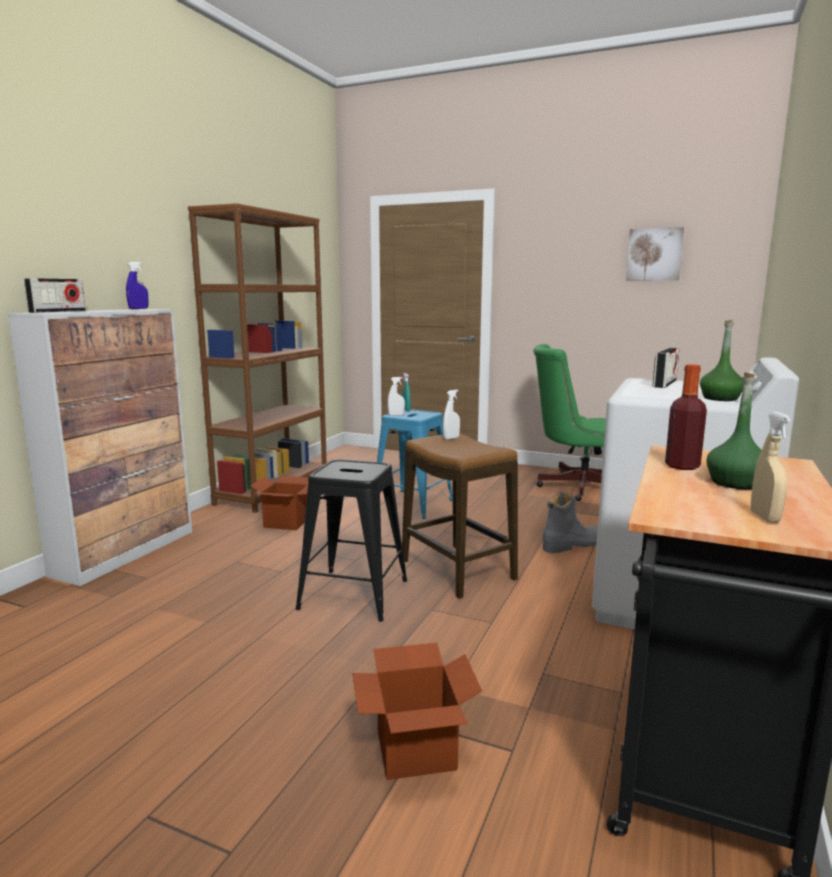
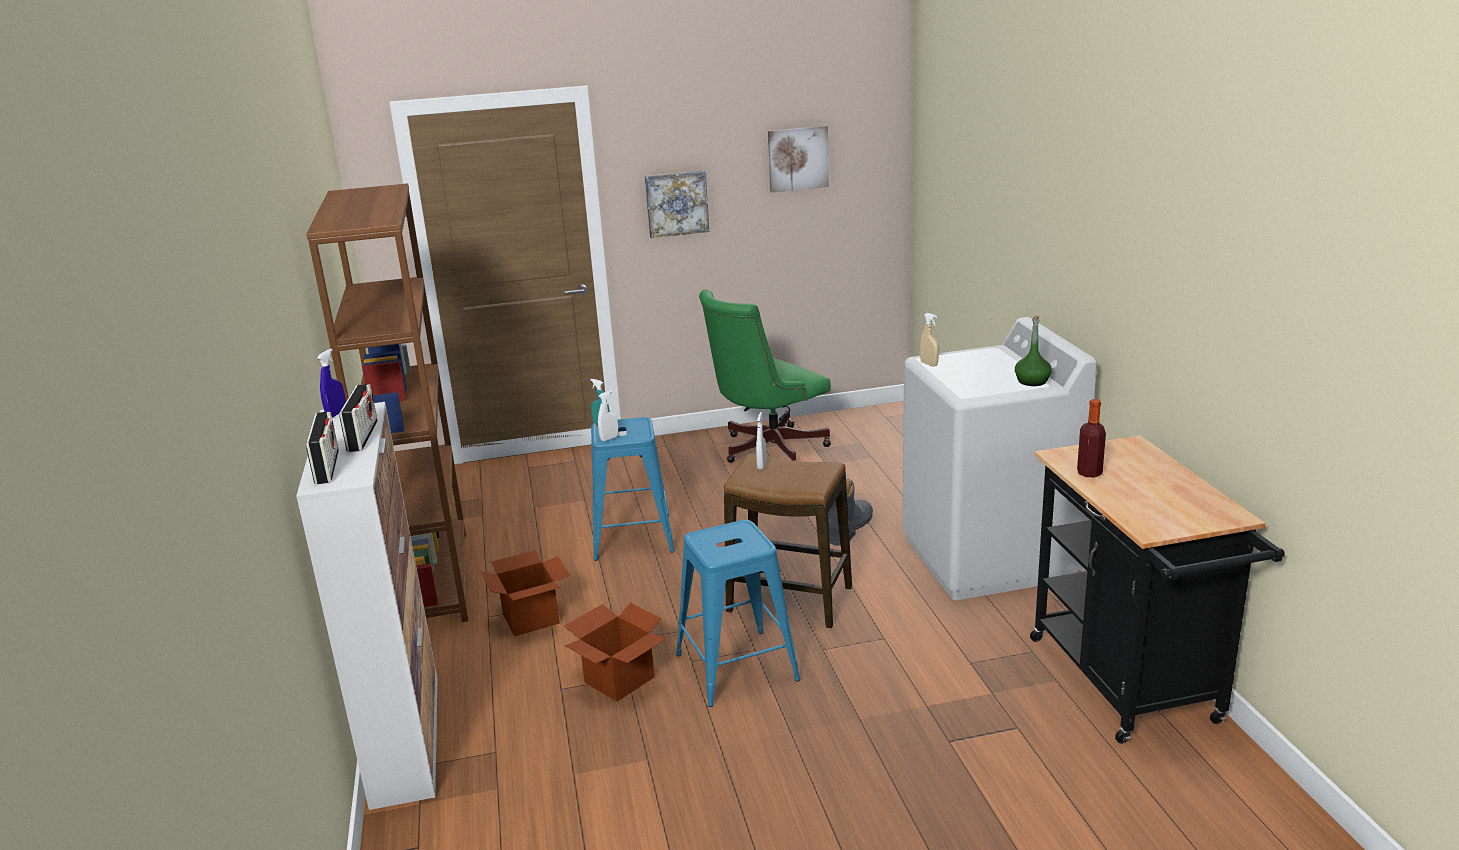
camera: 35 degrees left, 10 degrees up
black stool [295,460,407,622] -> blue stool [676,520,800,707]
cardboard box [352,643,482,780] -> cardboard box moved to [564,603,666,702]
radio [652,348,679,388] -> radio moved to [339,384,377,452]
green bottle [706,372,762,489] -> none
beige spray bottle [751,412,791,523] -> beige spray bottle moved to [920,313,939,366]
none -> picture [645,170,709,238]

